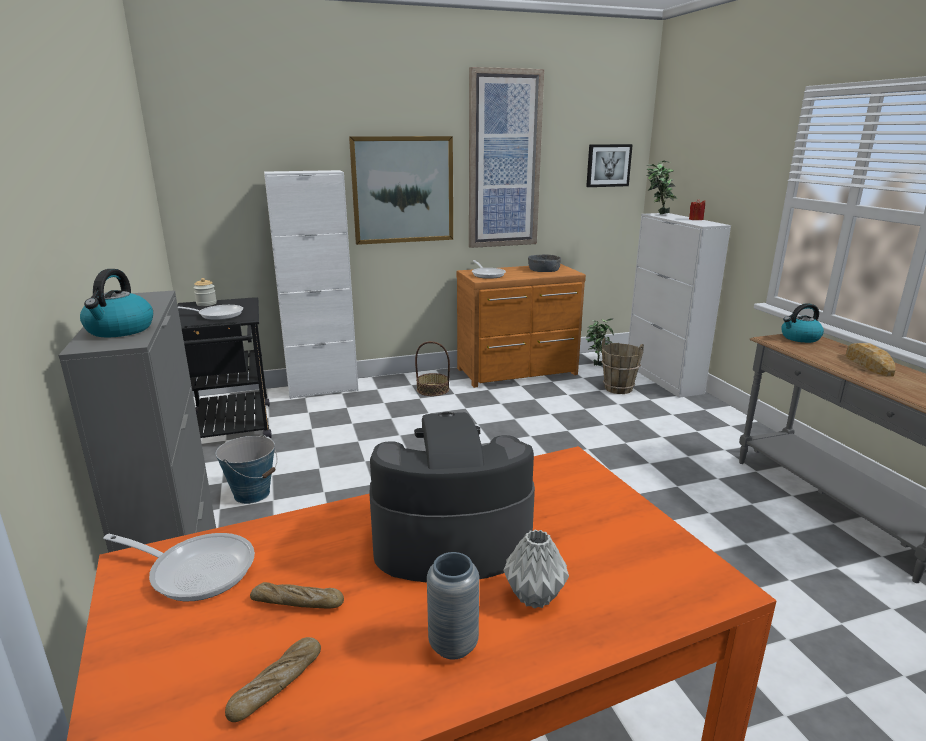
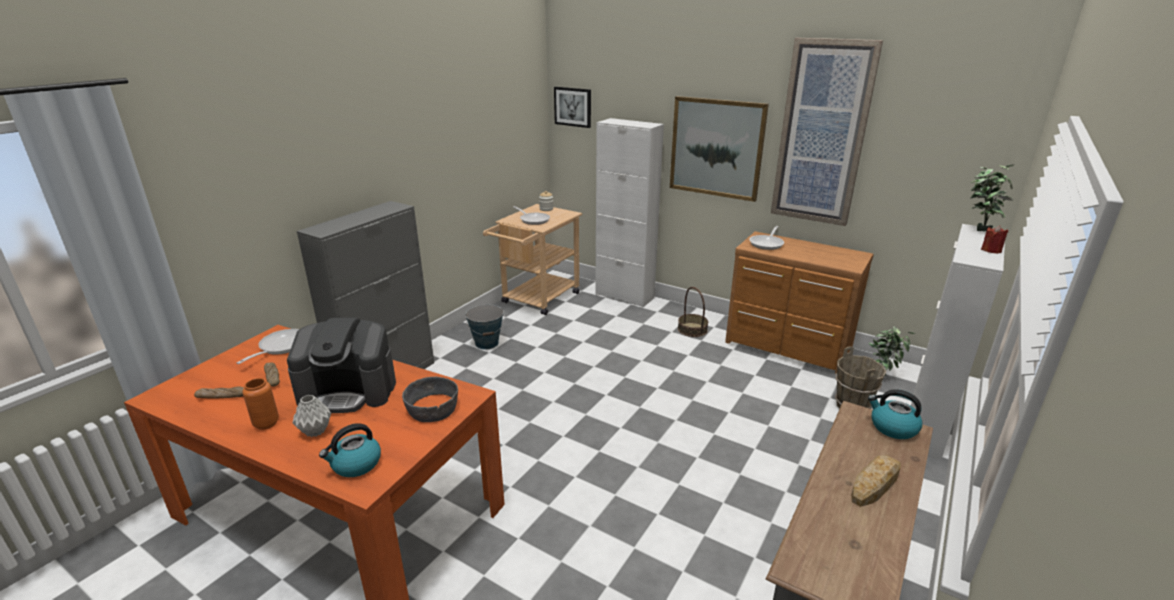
camera: 50 degrees right, 5 degrees up
kettle [80,269,153,338] -> kettle moved to [319,423,381,477]
frying pan [103,533,255,601] -> frying pan turned 135 degrees counterclockwise [237,329,299,364]
black cart [177,297,272,438] -> beige cart [483,204,582,315]
coffee machine [369,412,535,583] -> coffee machine turned 135 degrees clockwise [287,318,396,413]
grey vase [427,552,479,660] -> orange vase [242,378,279,430]
grey bowl [528,254,561,272] -> grey bowl moved to [402,377,458,422]
picture [586,144,633,187] -> picture moved to [554,87,591,128]

